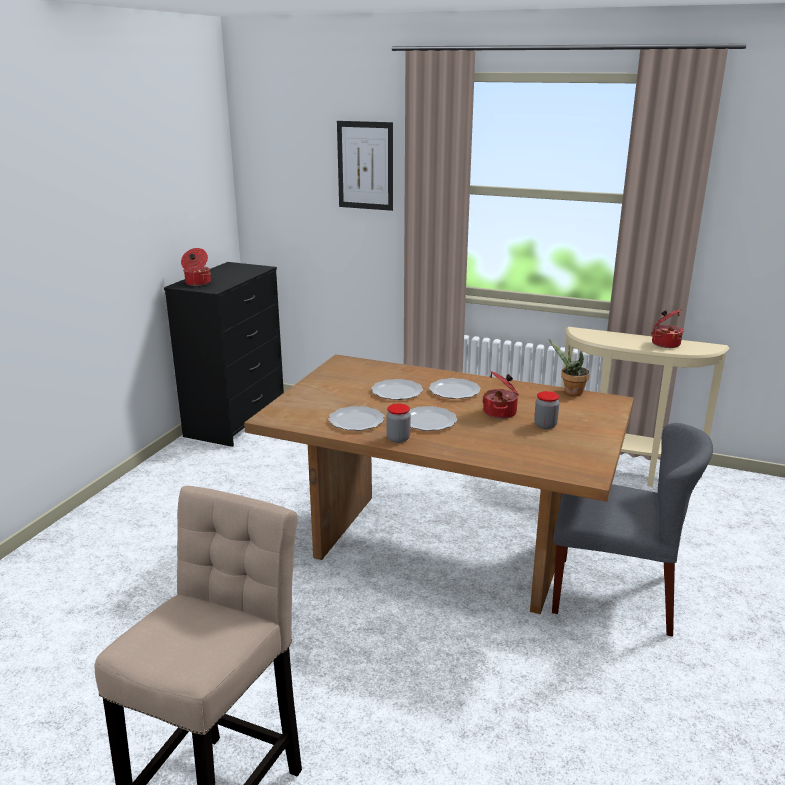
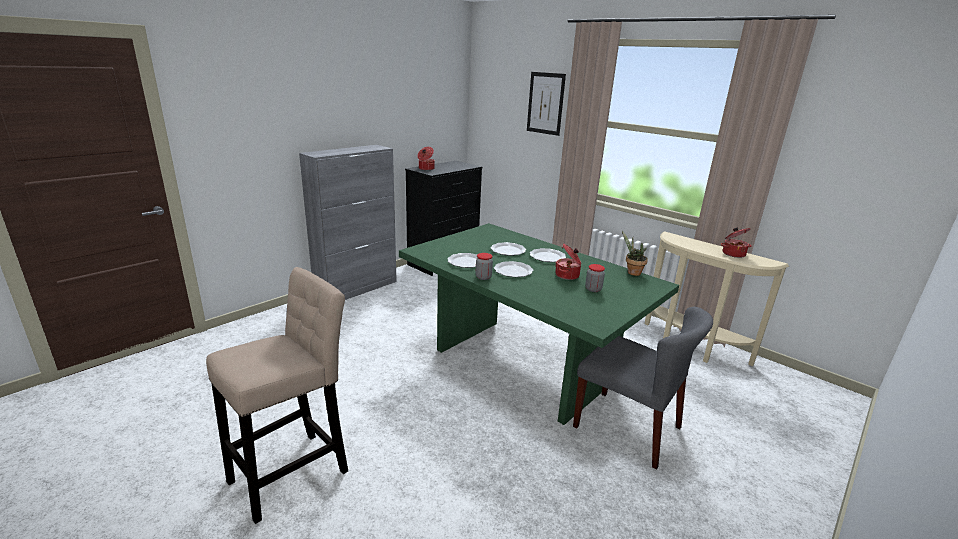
camera: 20 degrees right, 0 degrees up
brown dining table [244,354,634,614] -> green dining table [399,223,679,425]
none -> grey cabinet [299,145,397,300]

